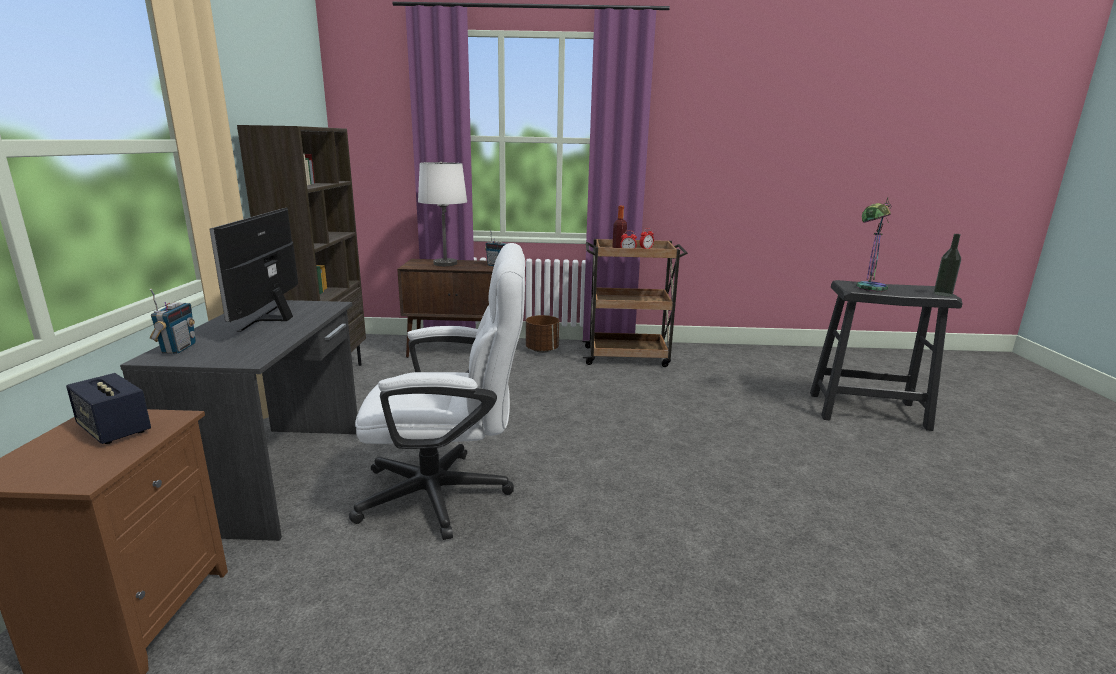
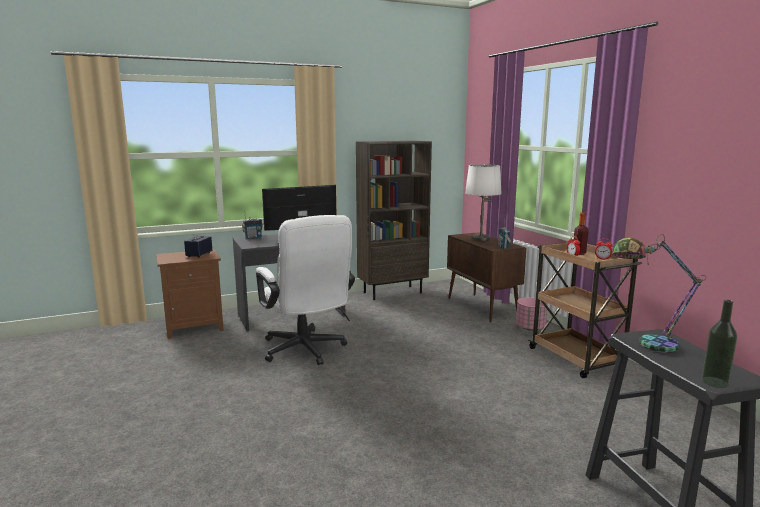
camera: 65 degrees right, 5 degrees down
brown planter [526,315,560,353] -> pink planter [516,297,548,331]

